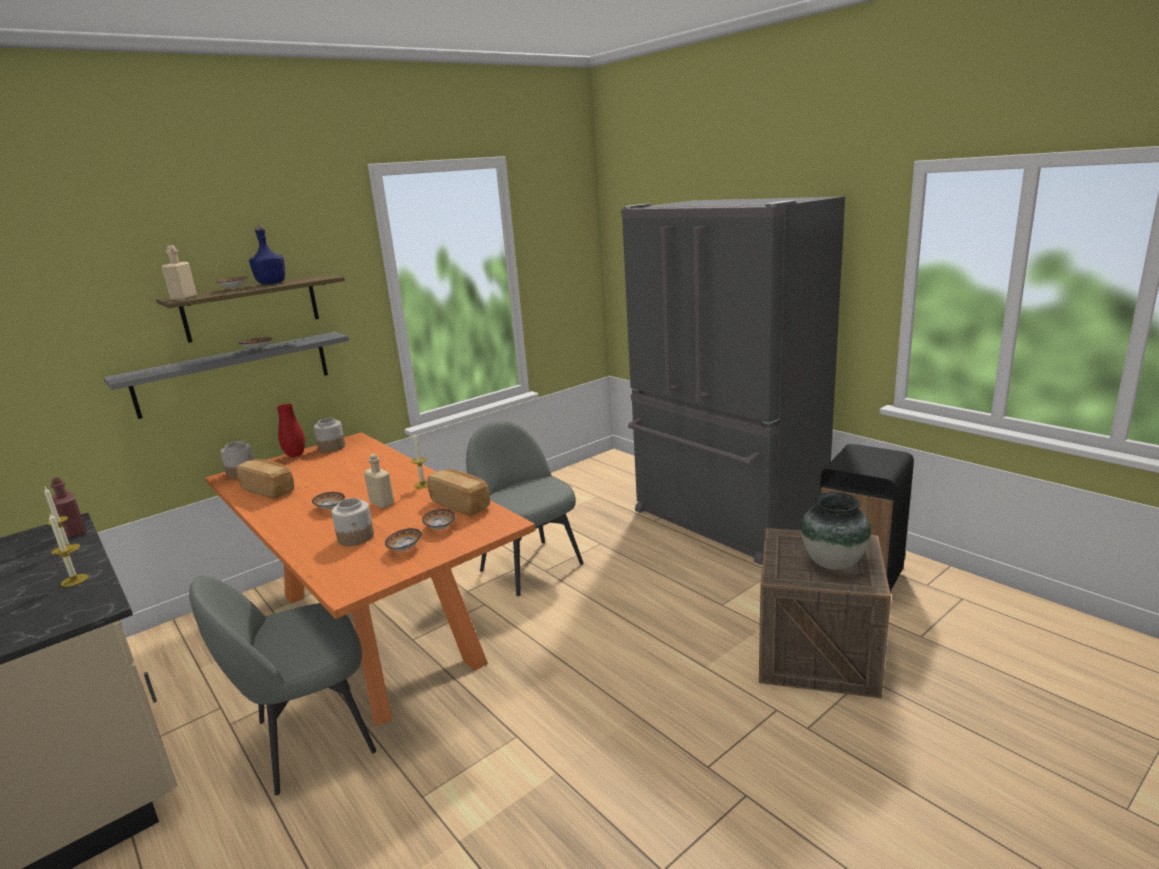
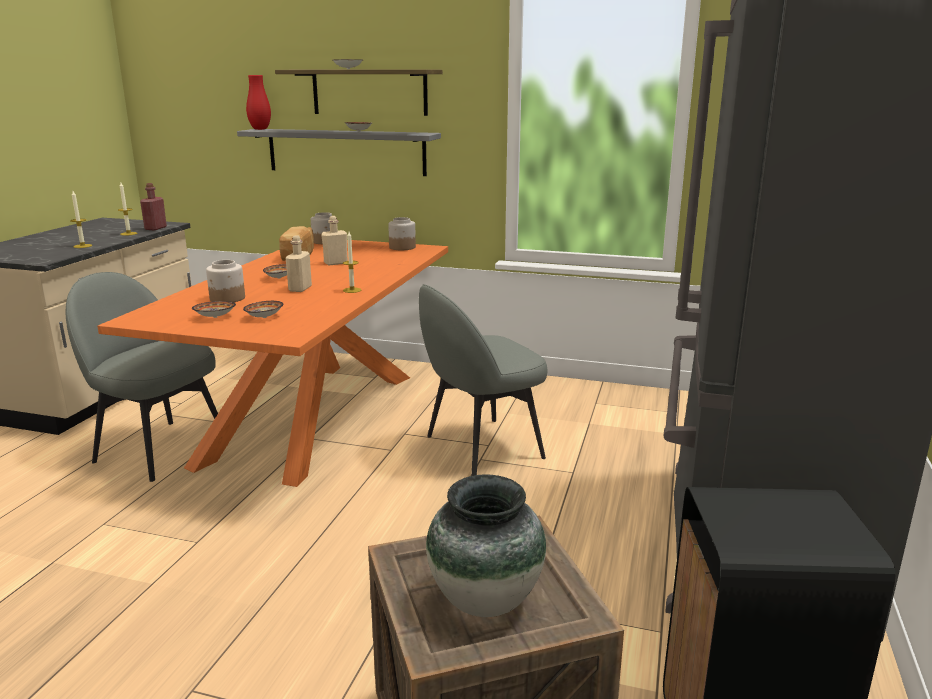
camera: 55 degrees right, 0 degrees up
beige bottle [162,245,197,300] -> beige bottle moved to [321,216,348,266]
blue bottle [249,225,285,284] -> none
red vase [277,404,305,457] -> red vase moved to [246,75,271,130]
bread [428,469,490,516] -> none
grey chair [466,421,584,596] -> grey chair turned 135 degrees counterclockwise [419,284,547,476]

